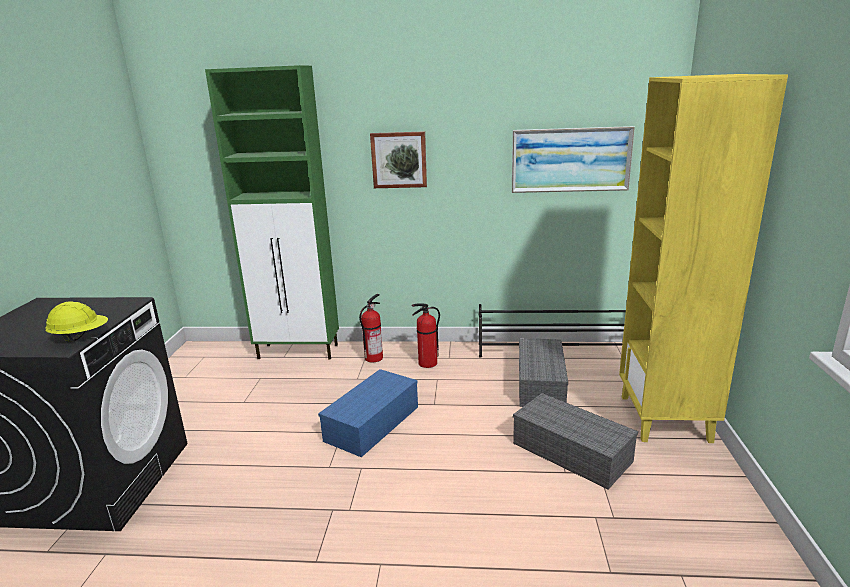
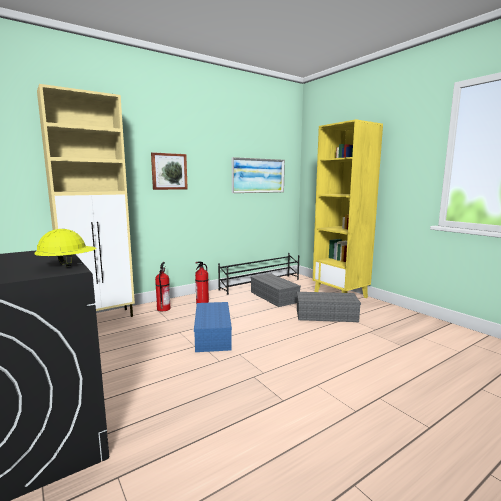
camera: 40 degrees left, 10 degrees down
green cabinet [205,65,339,360] -> beige cabinet [37,84,135,317]

